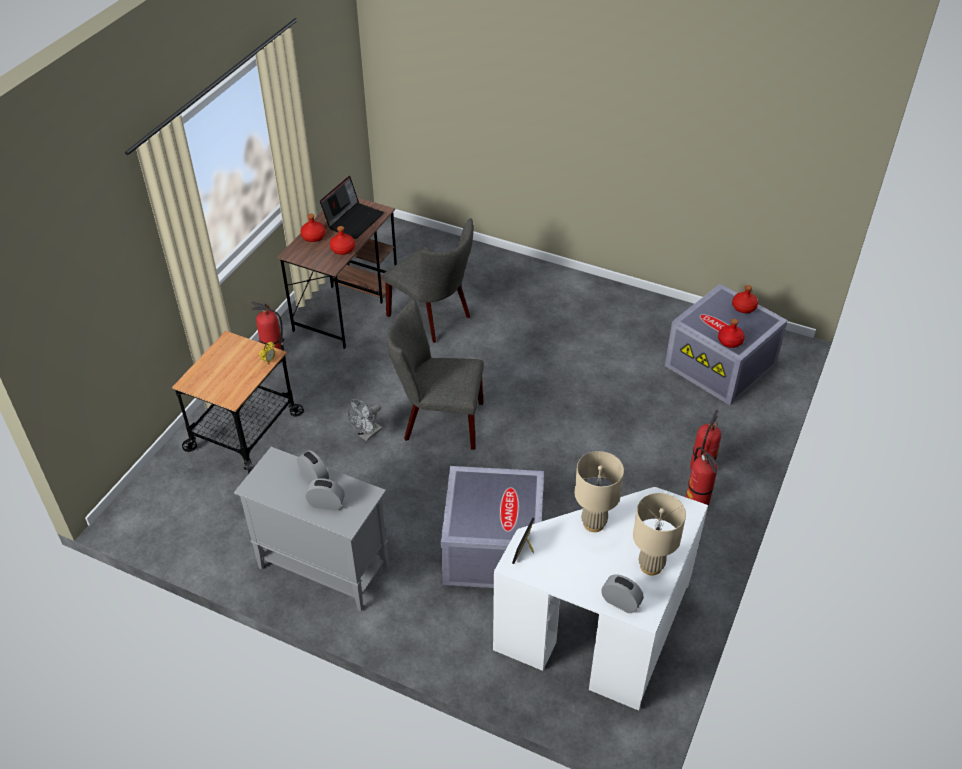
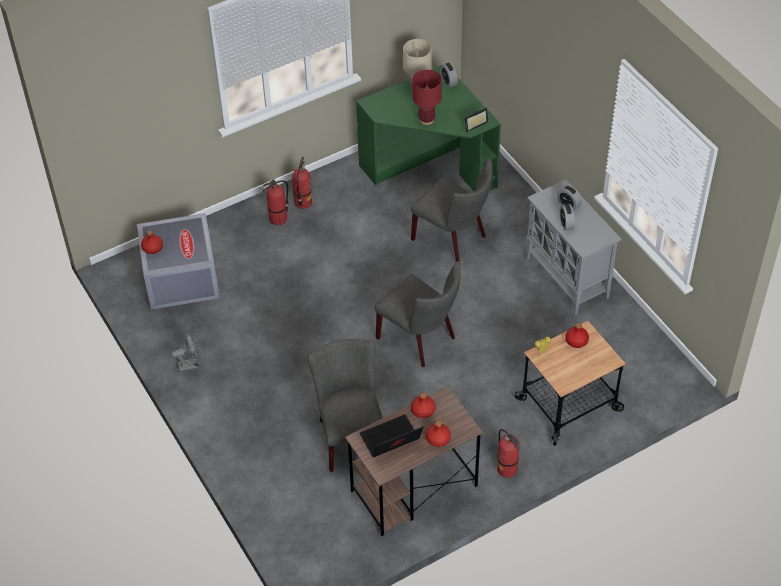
camera: 145 degrees left, 5 degrees up
grey fan [348,399,382,441] -> grey fan moved to [171,333,202,371]
grey storage box [441,466,544,588] -> grey chair [411,159,493,262]
white desk [493,487,708,711] -> green desk [356,66,501,191]
beige table lamp [575,451,624,532] -> red table lamp [412,70,442,125]
red bottle [718,319,745,348] -> red bottle moved to [565,323,589,348]

